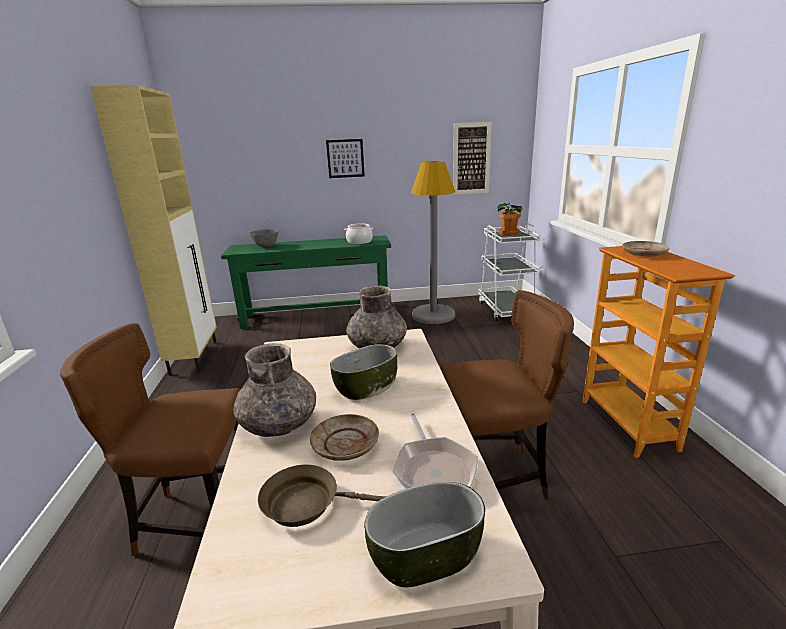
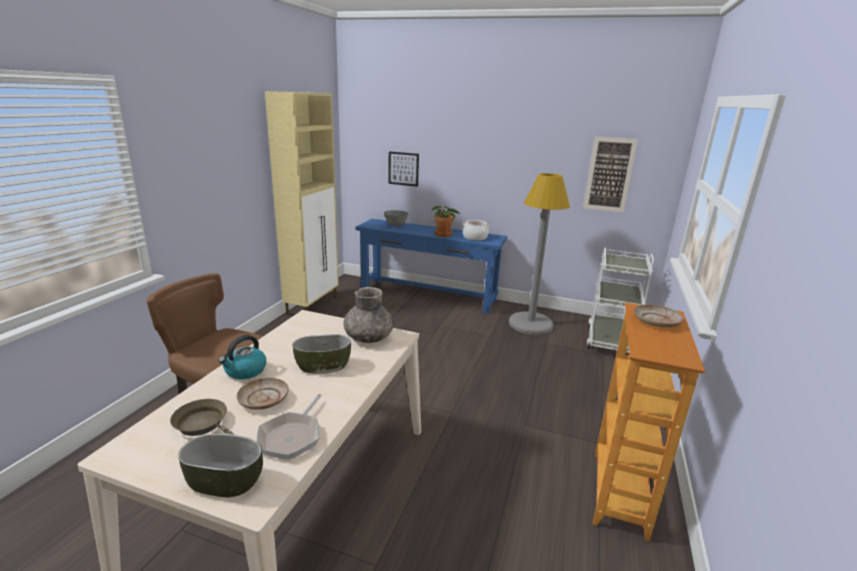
camera: 25 degrees right, 0 degrees up
green console table [221,235,391,329] -> blue console table [355,219,508,314]
grey vase [233,343,316,437] -> kettle [218,335,266,379]
picture [326,139,365,178] -> picture moved to [388,151,419,187]
brown chair [439,290,574,500] -> none
potted plant [498,203,523,236] -> potted plant moved to [432,206,460,237]

